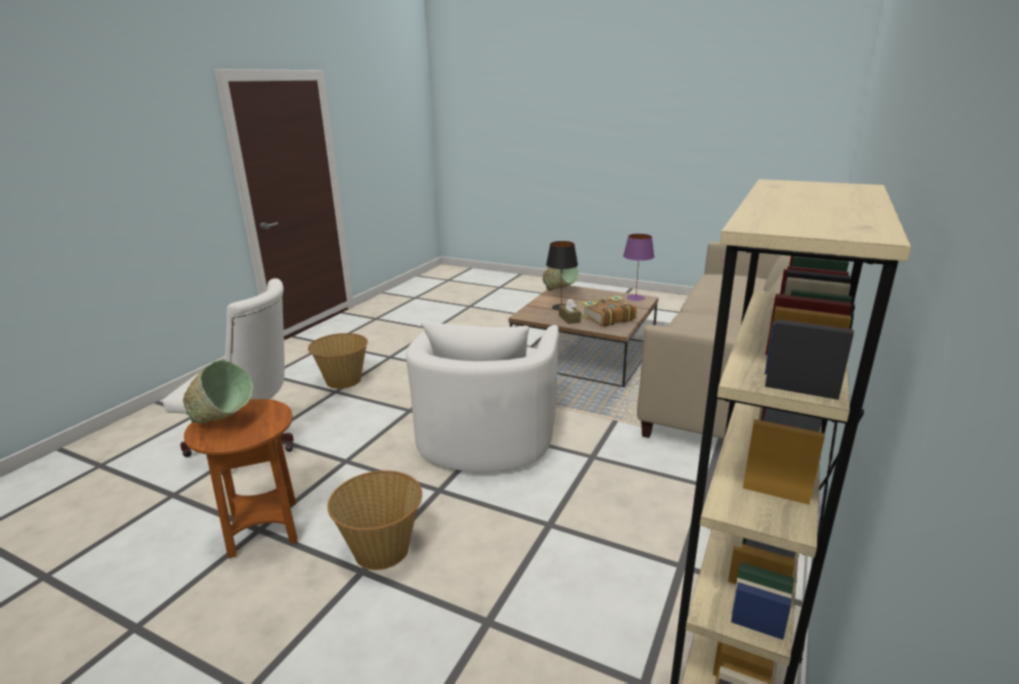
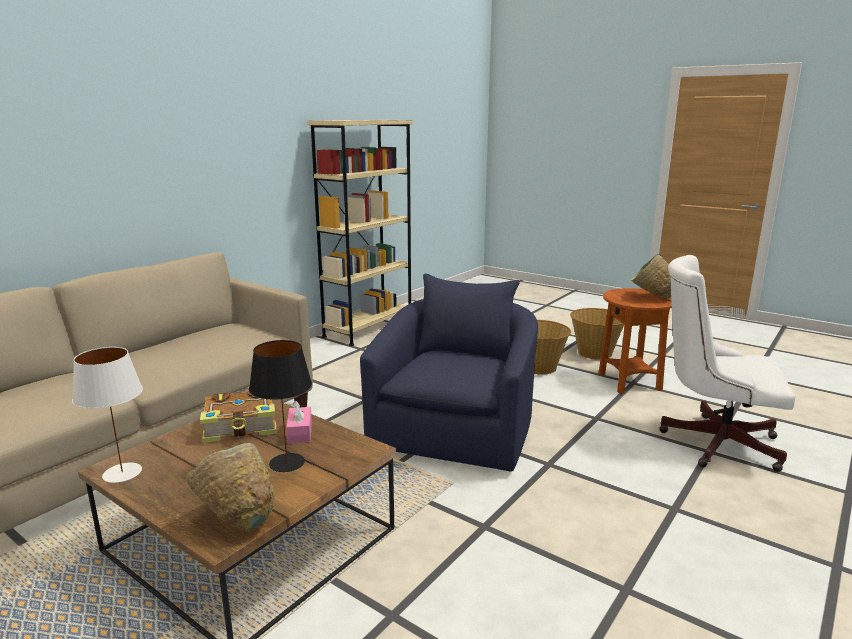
camera: 170 degrees left, 5 degrees down
basket [308,333,368,389] -> basket moved to [570,308,624,360]
white armchair [406,322,559,472] -> blue armchair [360,274,538,472]
brown tissue box [559,299,581,324] -> pink tissue box [286,400,312,444]
purple table lamp [623,234,655,301] -> white table lamp [72,347,143,483]

